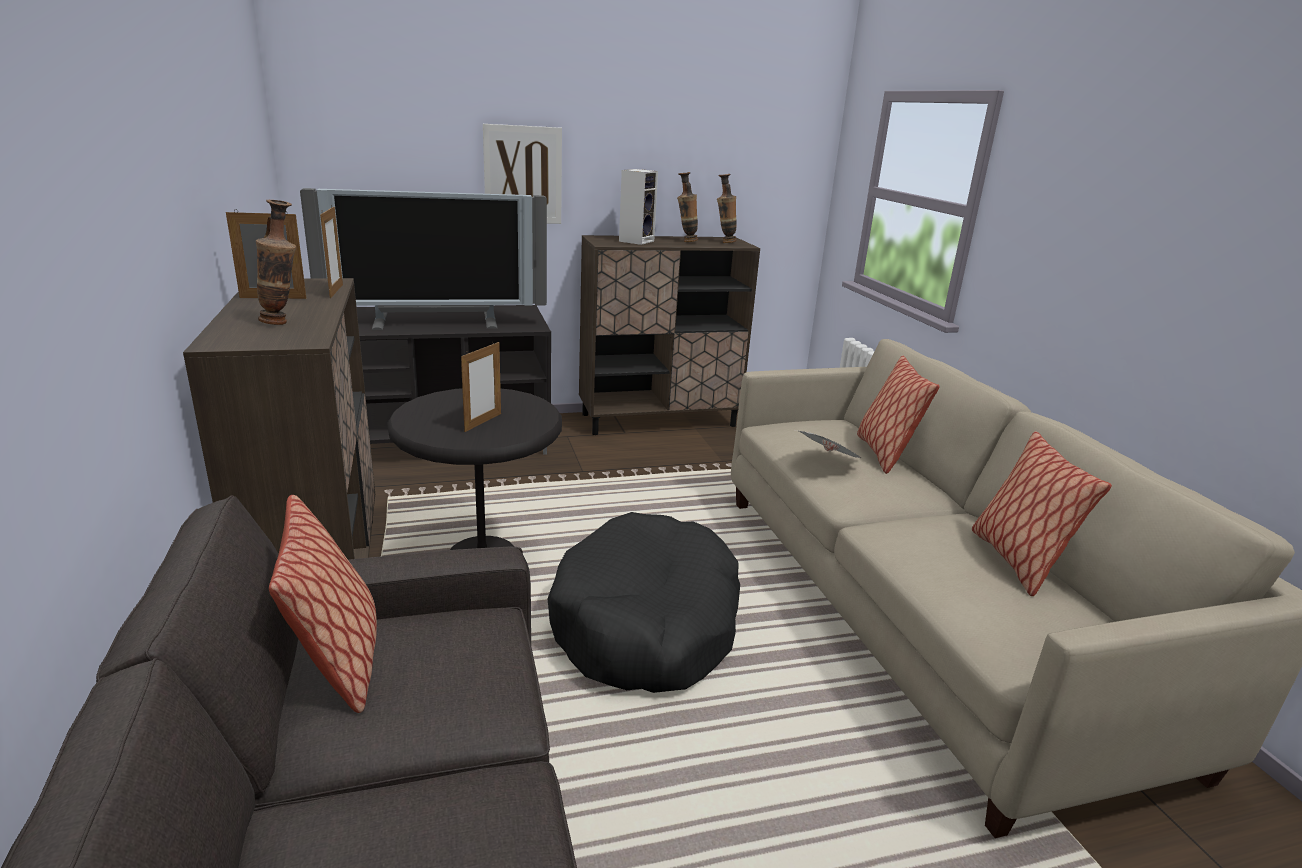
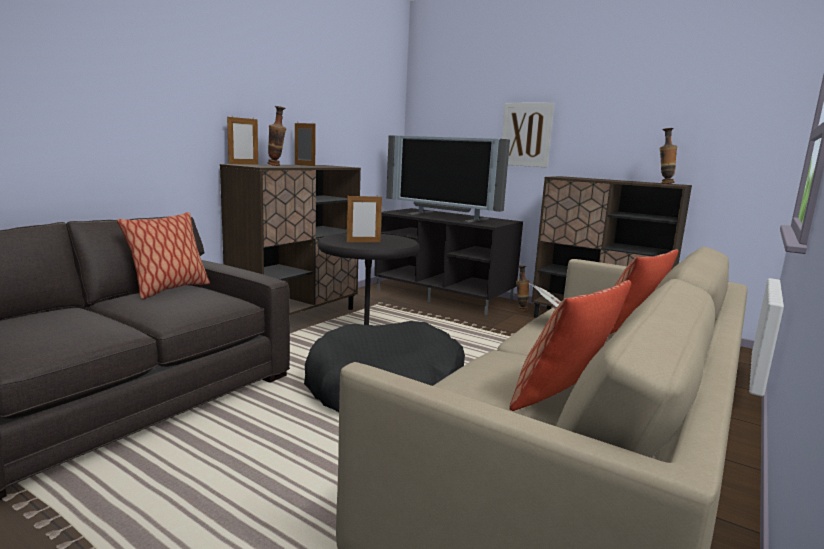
camera: 50 degrees right, 10 degrees down
picture frame [320,206,343,298] -> picture frame moved to [227,115,258,165]
speaker [619,169,658,245] -> none
vase [677,172,698,242] -> vase moved to [516,266,530,311]

